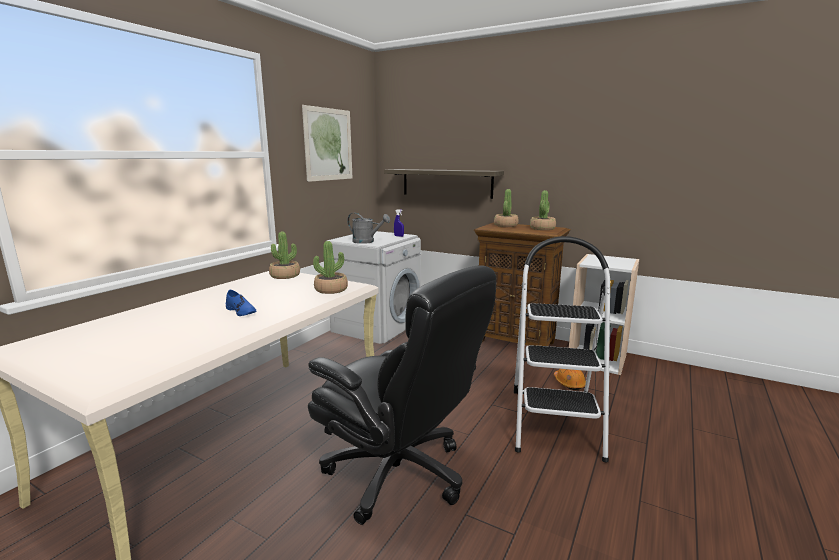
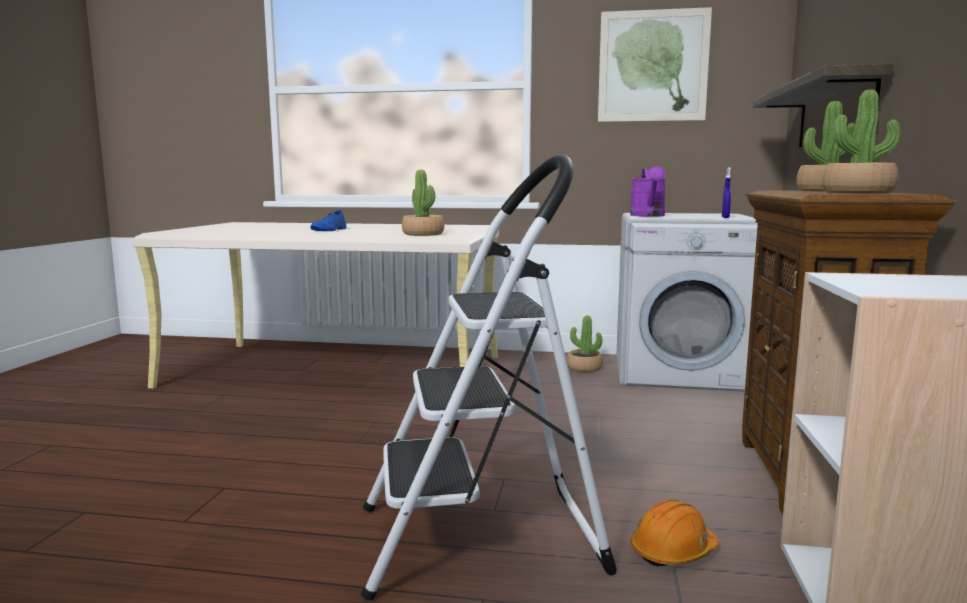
camera: 70 degrees right, 5 degrees down
potted plant [269,231,300,279] -> potted plant moved to [567,315,603,372]
black office chair [308,265,496,525] -> none
grey watering can [347,213,391,244] -> purple watering can [630,166,666,217]

